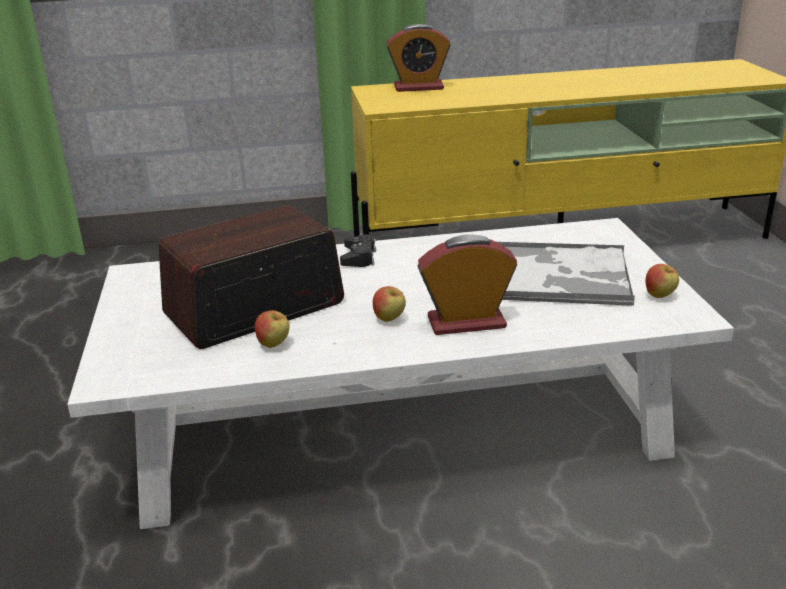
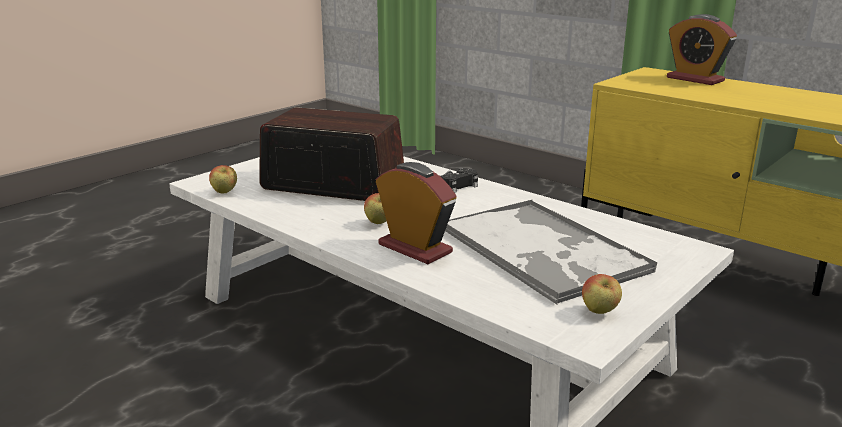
camera: 50 degrees right, 5 degrees down
apple [255,310,290,348] -> apple moved to [209,165,237,194]

